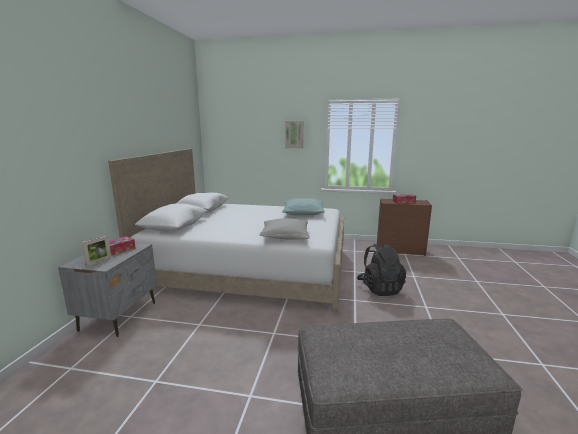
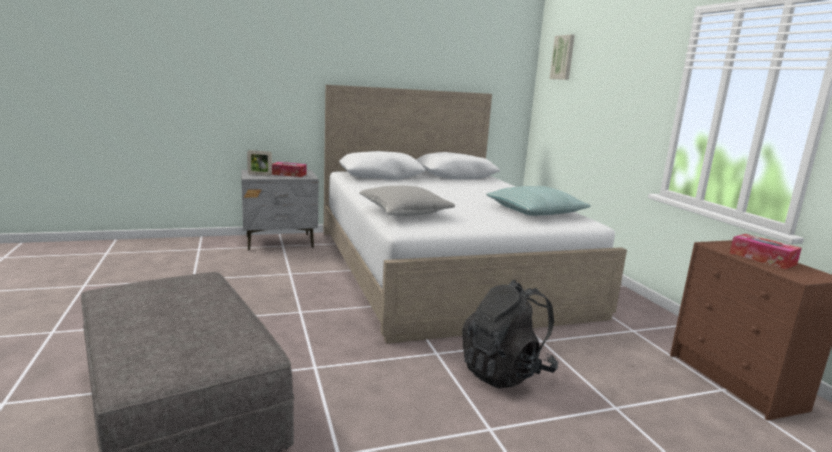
camera: 60 degrees right, 0 degrees up
picture [285,121,303,148] -> picture moved to [549,34,575,80]

